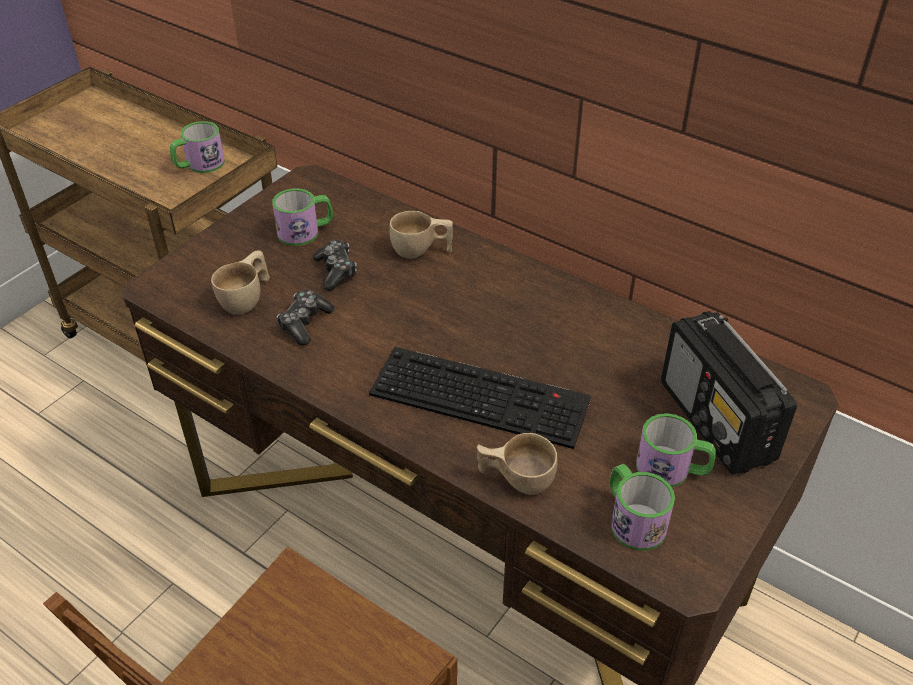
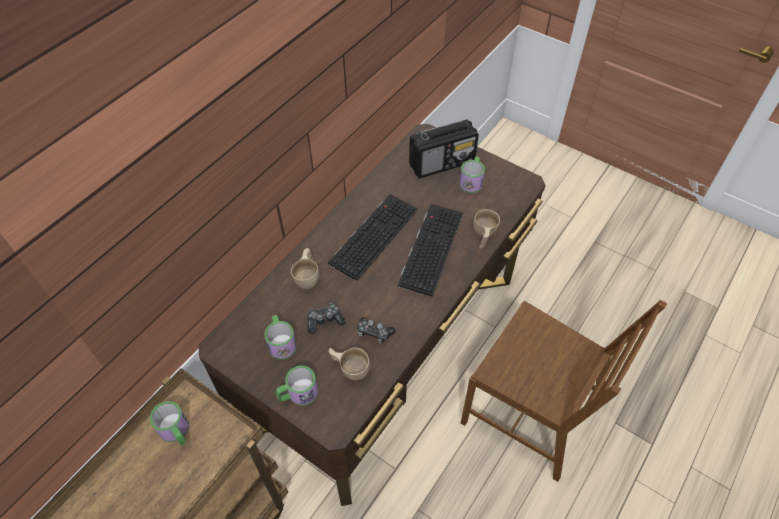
camera: 90 degrees left, 10 degrees up
mug [610,464,675,551] -> mug moved to [276,366,318,405]
none -> keyboard [328,194,418,281]

